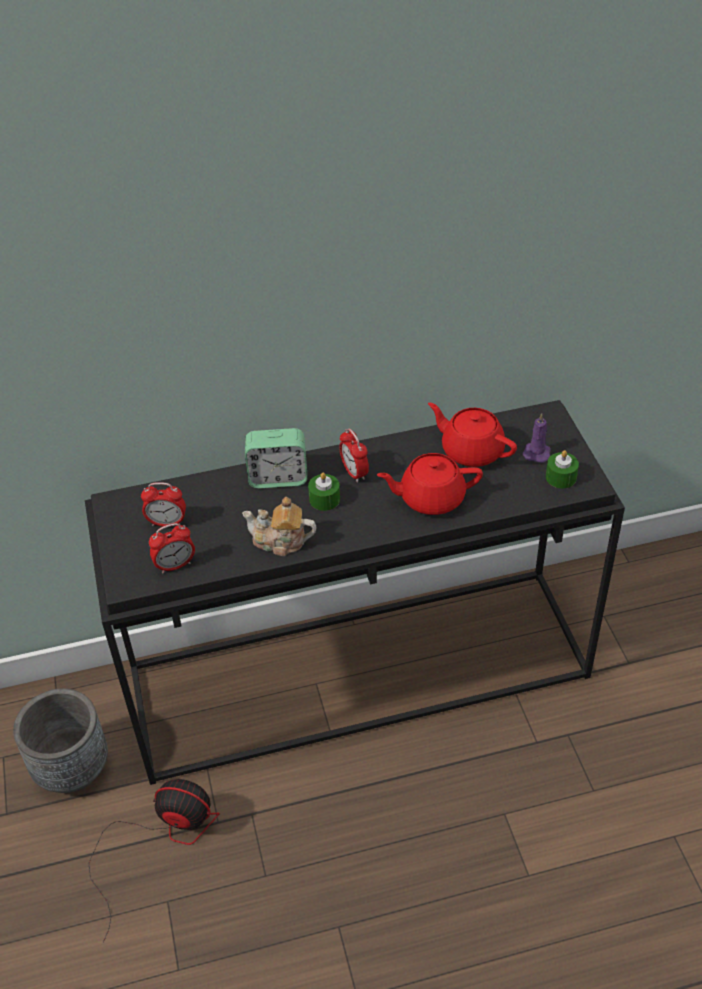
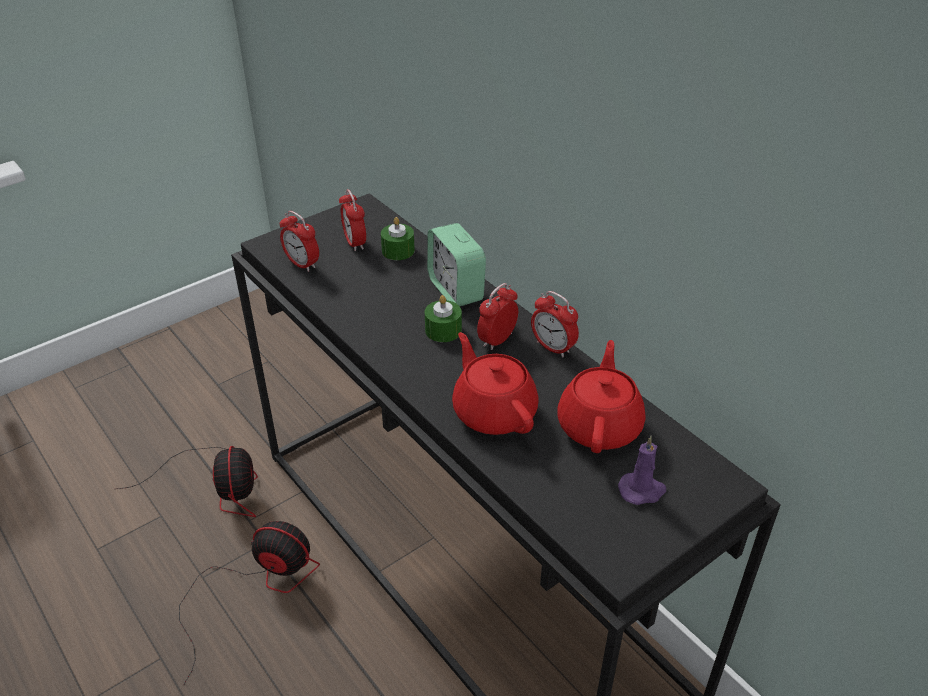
camera: 65 degrees right, 5 degrees down
grey planter [13,688,108,793] -> none
teapot [242,497,316,556] -> none
green candle [546,450,579,488] -> green candle moved to [381,217,415,260]
none -> fan [179,521,320,685]
none -> alarm clock [531,291,579,357]

